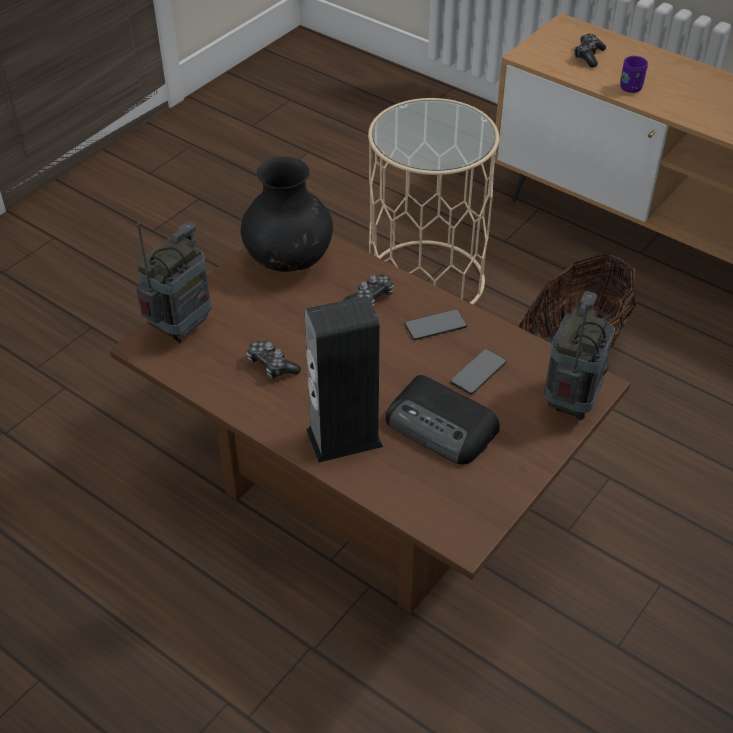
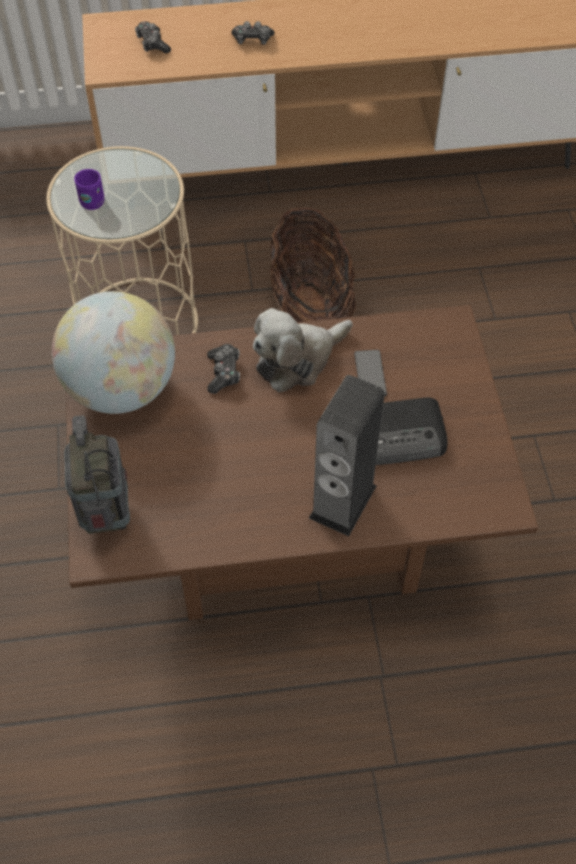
camera: 45 degrees left, 10 degrees up
black vase [241,157,333,272] -> globe [52,291,175,414]
game controller [246,341,301,379] -> game controller moved to [231,21,275,45]
phone [405,309,467,340] -> plush toy [253,308,352,392]
radio [544,291,615,420] -> none
purple mug [620,56,648,93] -> purple mug moved to [74,169,104,210]

